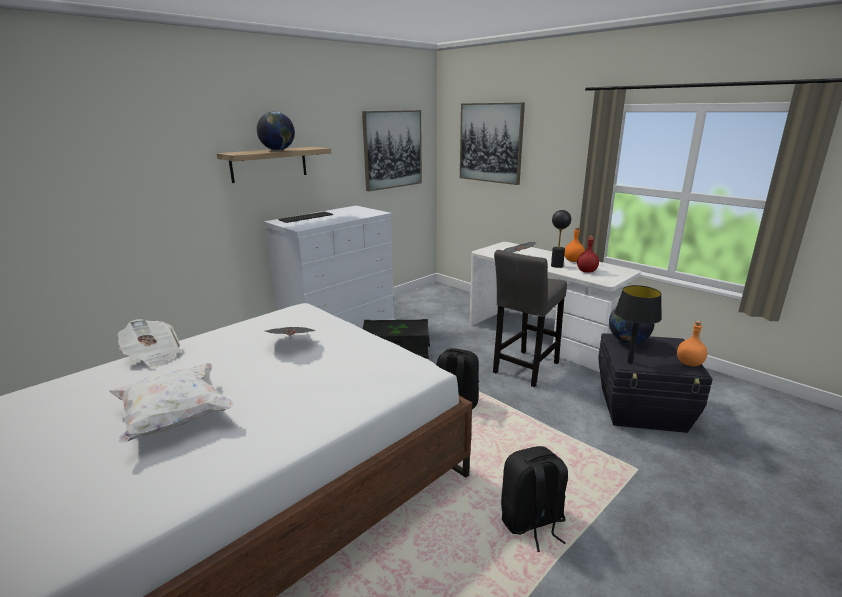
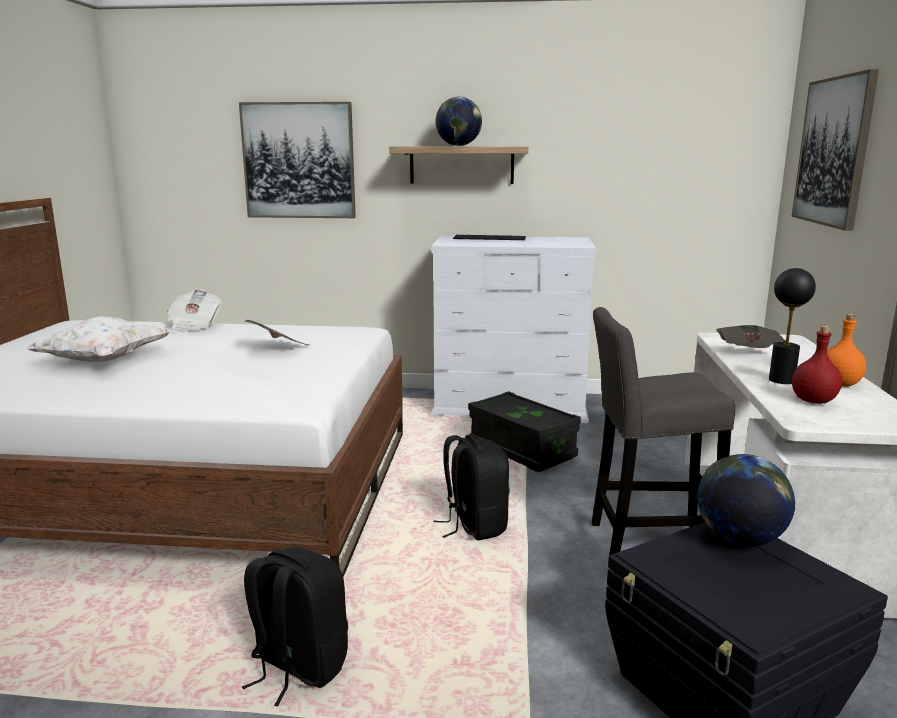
camera: 50 degrees right, 5 degrees down
picture [362,110,422,191] -> picture moved to [239,102,356,218]
black table lamp [615,285,662,364] -> none
orange bottle [677,321,707,367] -> none

